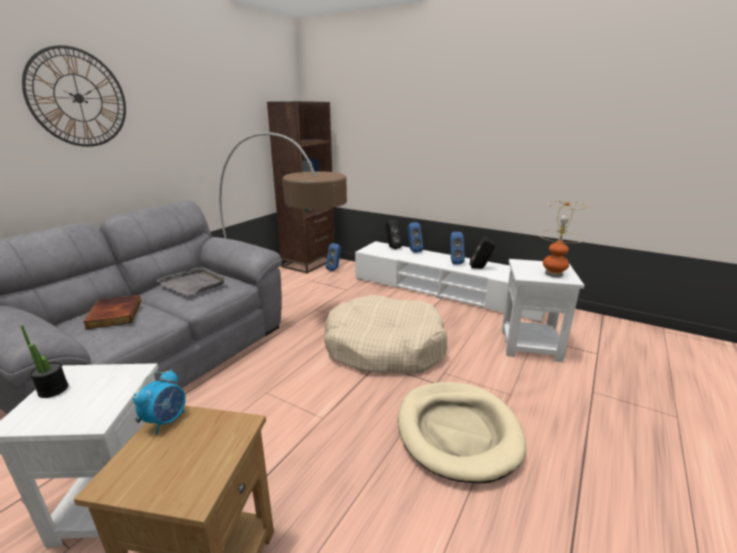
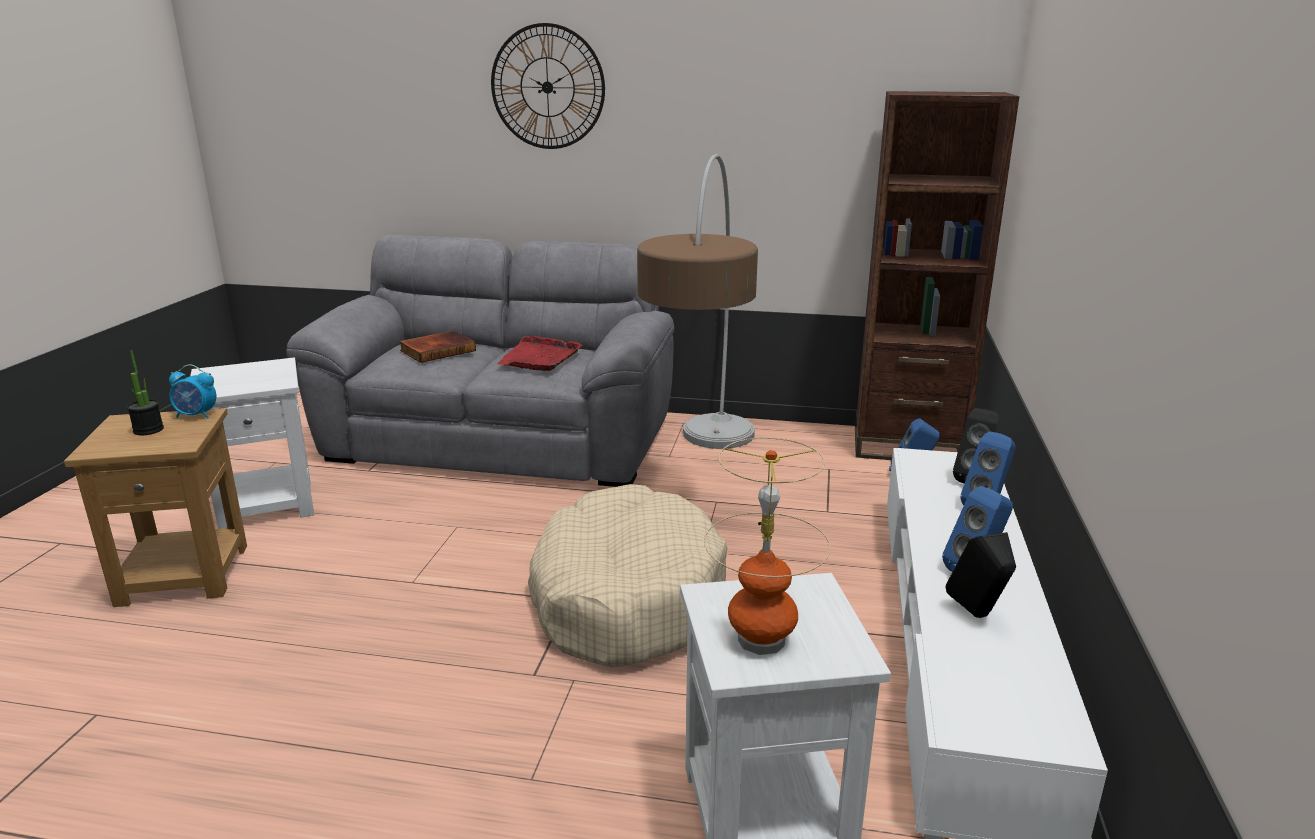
camera: 70 degrees right, 0 degrees up
potted plant [21,325,68,398] -> potted plant moved to [127,351,164,435]
grey tray [157,266,226,296] -> red tray [497,336,583,371]
beige dog bed [398,382,526,483] -> none

